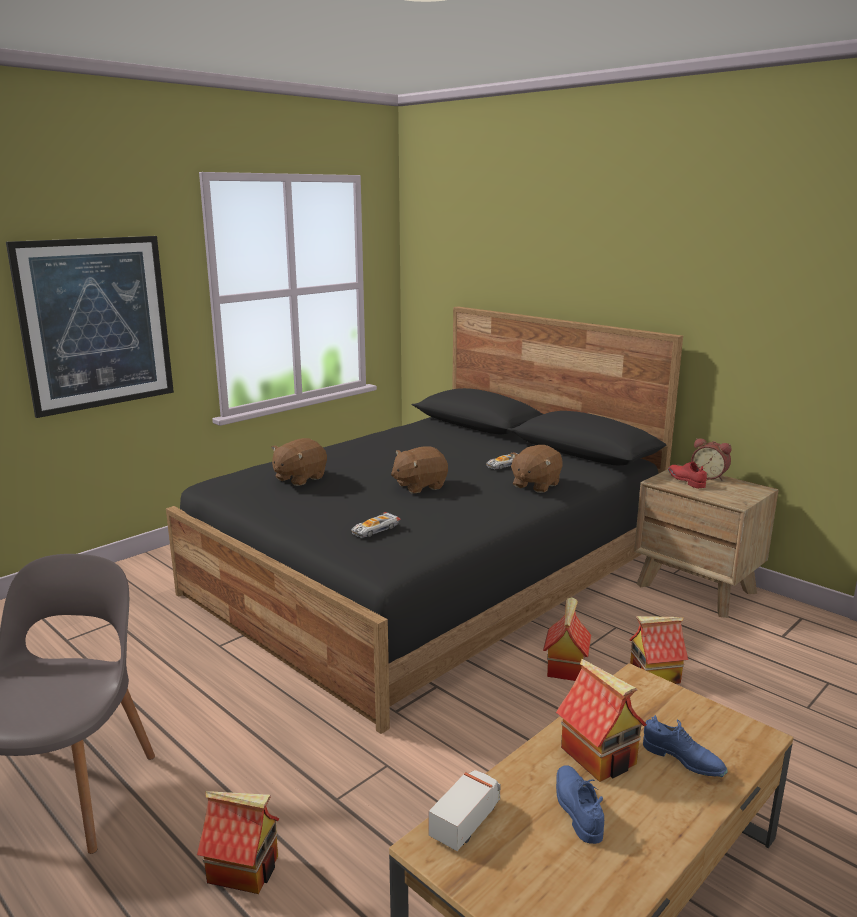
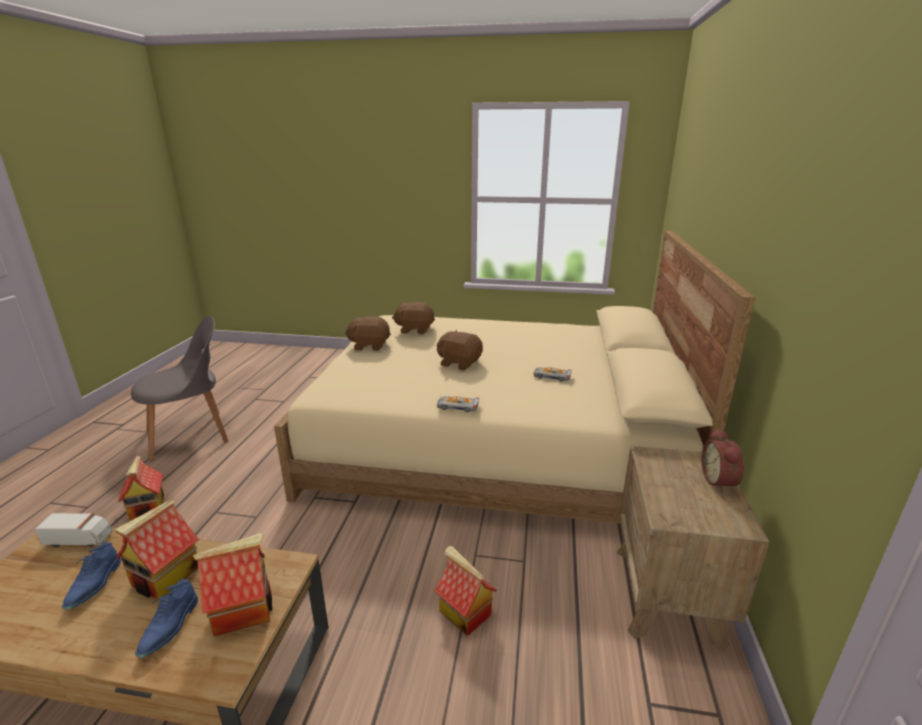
camera: 55 degrees right, 5 degrees up
picture [6,236,174,418] -> none
black bed [166,306,683,734] -> beige bed [274,231,755,524]
toy car [351,512,401,538] -> toy car moved to [437,396,479,412]
brown plush toy [510,445,563,493] -> brown plush toy moved to [345,316,391,351]
toy house [543,597,591,681] -> toy house moved to [193,533,272,636]
blue shoe [556,765,604,844] -> blue shoe turned 135 degrees clockwise [62,541,121,610]
red shoe [668,461,707,488] -> none

